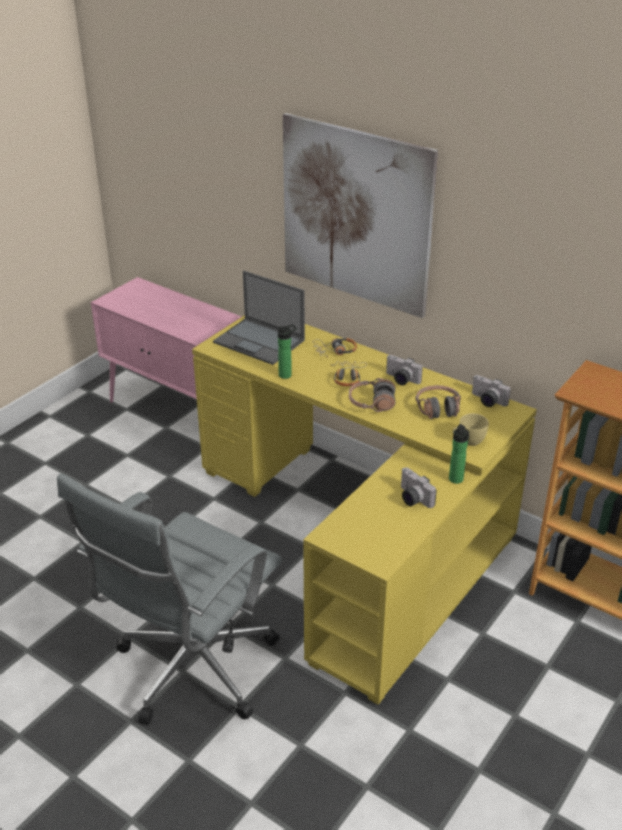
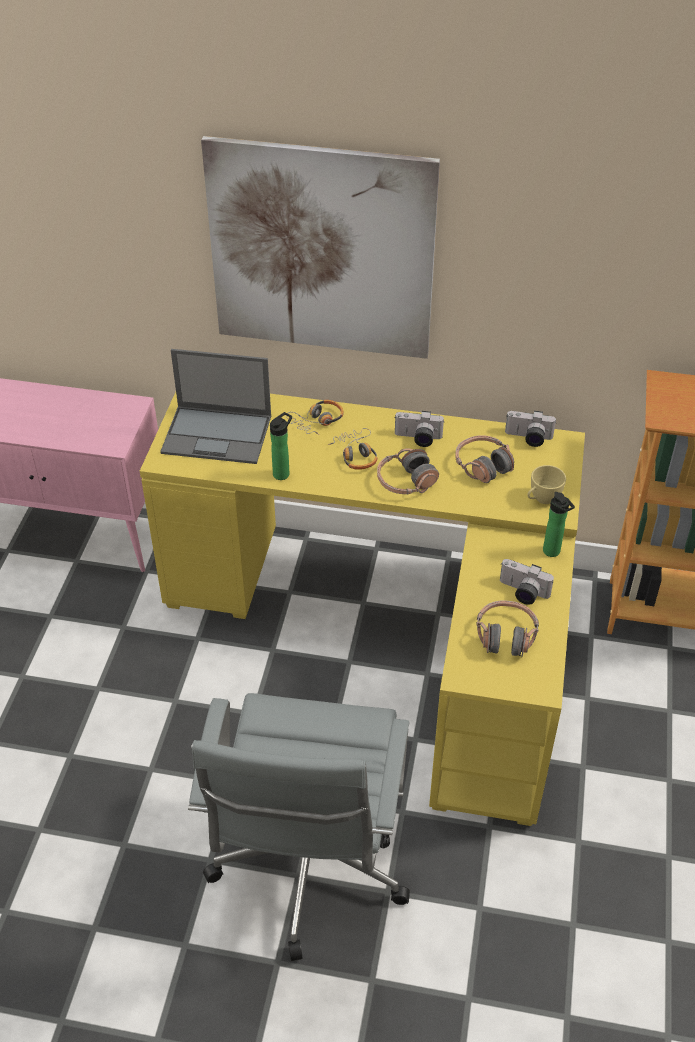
camera: 25 degrees left, 10 degrees up
none -> headphones [476,600,539,657]

